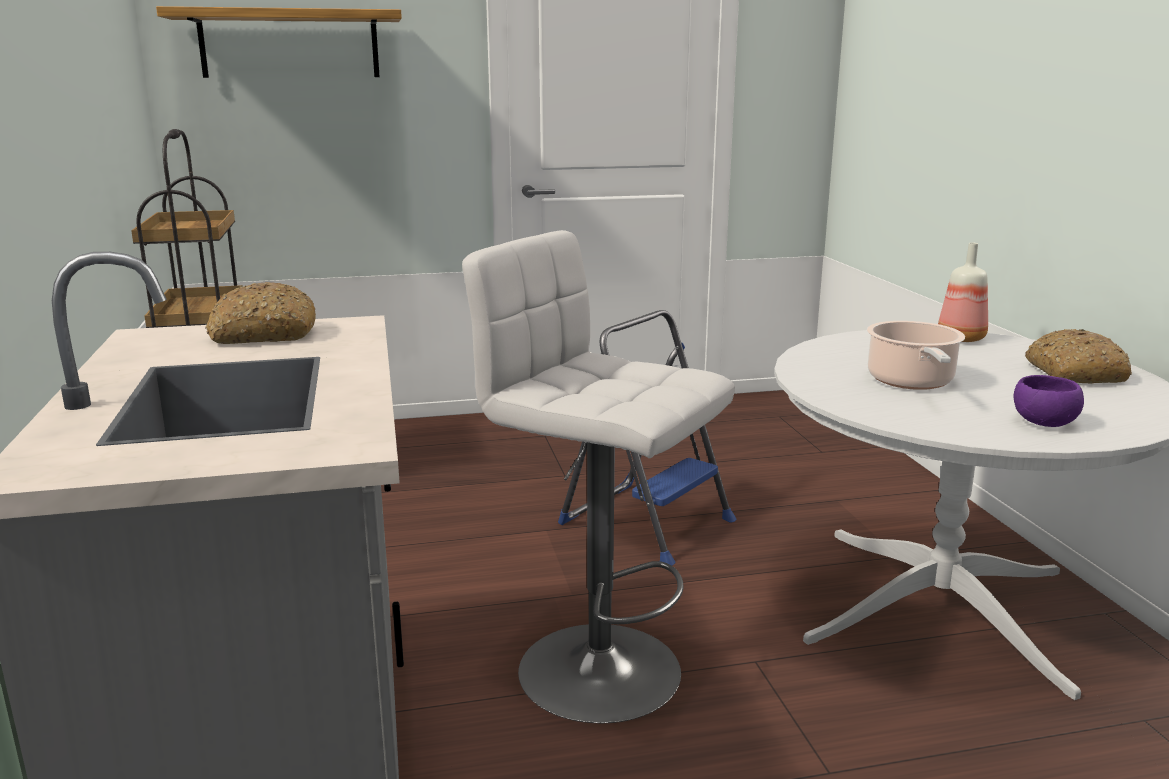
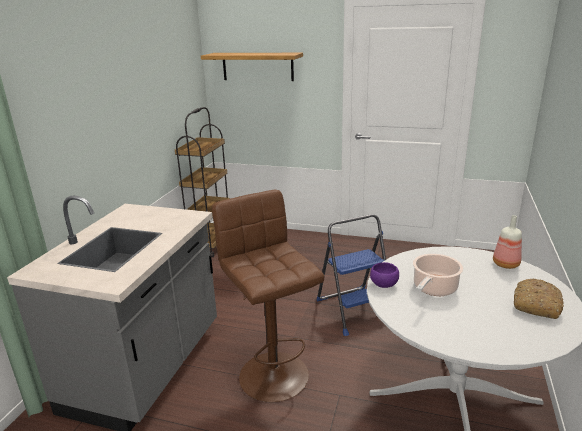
camera: 30 degrees right, 5 degrees up
bread [205,282,316,344] -> none
white stool [462,230,735,723] -> brown stool [212,190,324,402]
purple bowl [1013,375,1084,427] -> purple bowl moved to [370,262,399,288]

